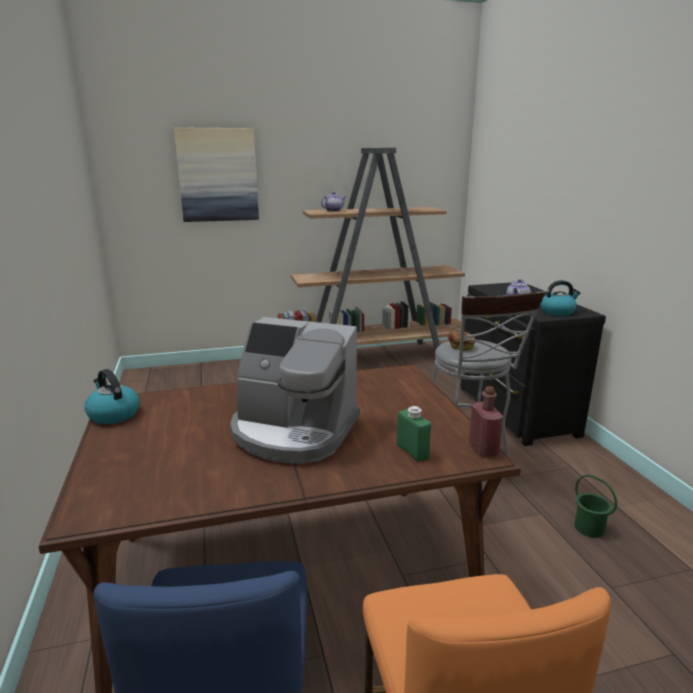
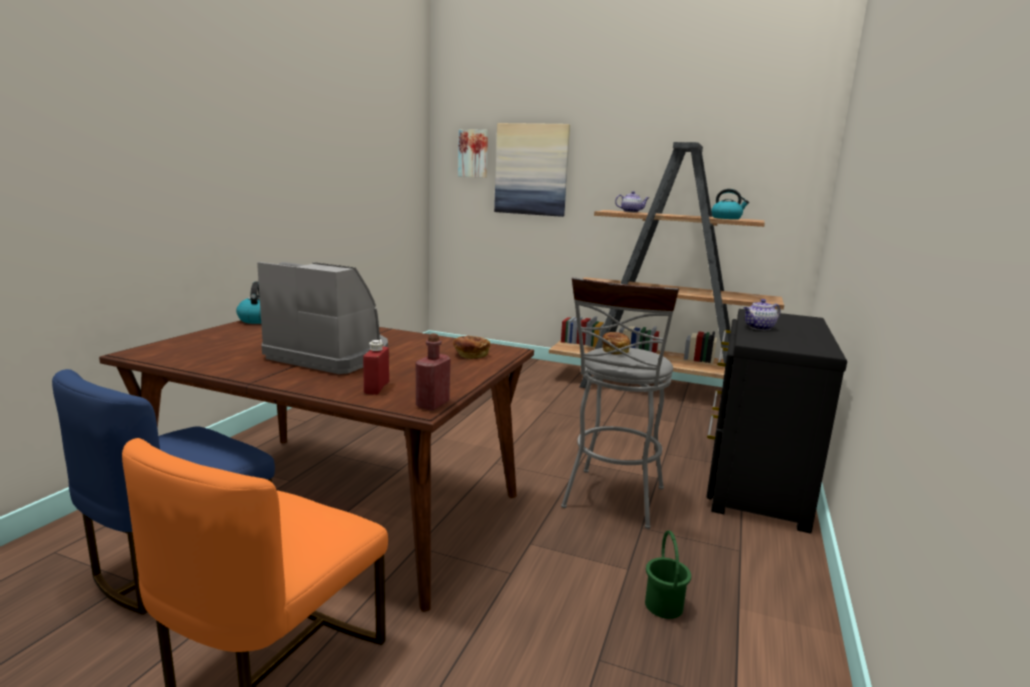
camera: 35 degrees right, 5 degrees down
coffee machine [230,317,360,464] -> coffee machine turned 150 degrees clockwise [257,262,388,374]
green bottle [397,406,431,462] -> red bottle [363,340,389,395]
kettle [540,280,580,316] -> kettle moved to [711,189,749,219]
none -> bread [453,336,490,359]
none -> picture [458,129,488,178]

